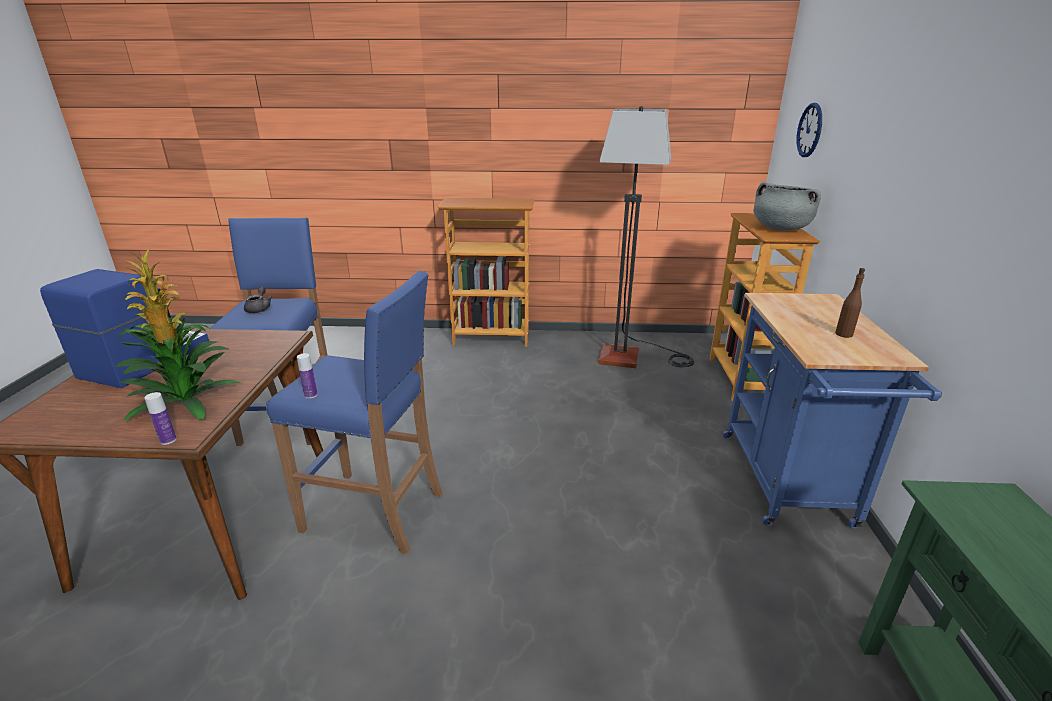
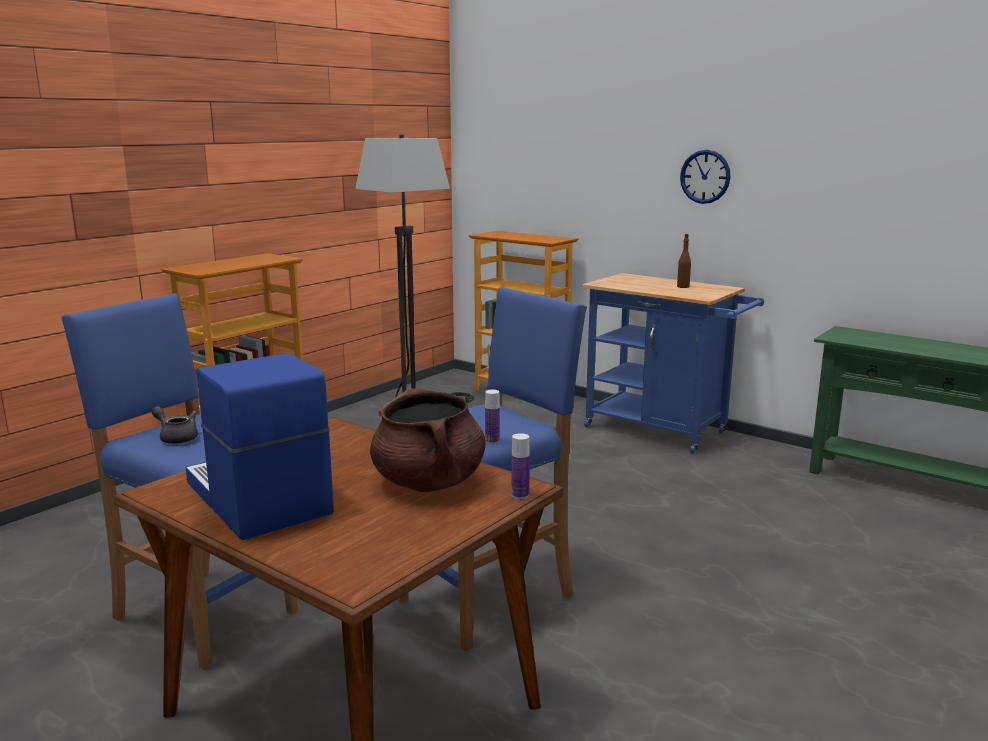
camera: 55 degrees left, 10 degrees down
potted plant [115,248,240,421] -> brown cooking pot [370,389,486,492]
grey cooking pot [754,182,821,231] -> none
wall clock [796,103,822,157] -> wall clock moved to [680,150,731,204]

